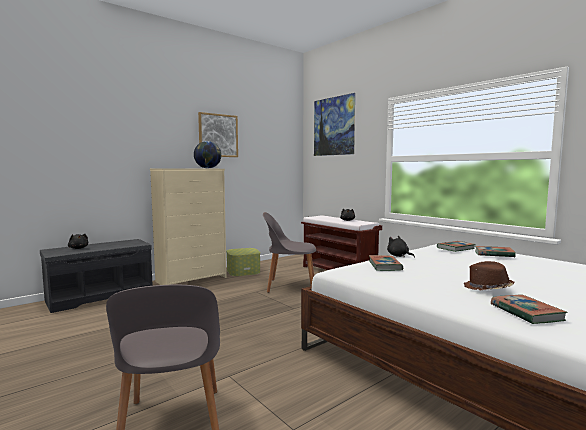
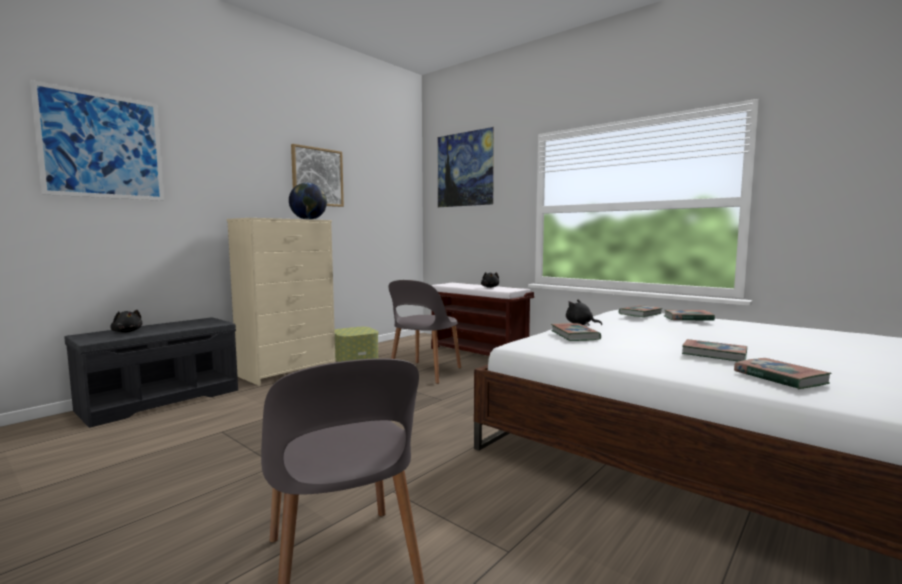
camera: 10 degrees left, 0 degrees up
grey chair [263,212,316,293] -> grey chair turned 60 degrees counterclockwise [389,280,461,384]
brown hat [464,261,514,291] -> book [682,339,747,362]
none -> picture [30,80,164,201]

